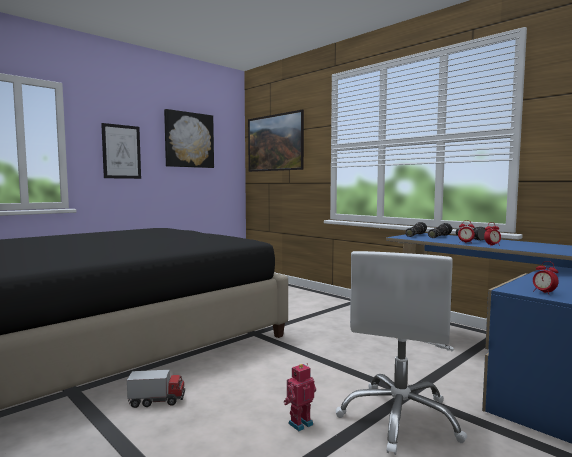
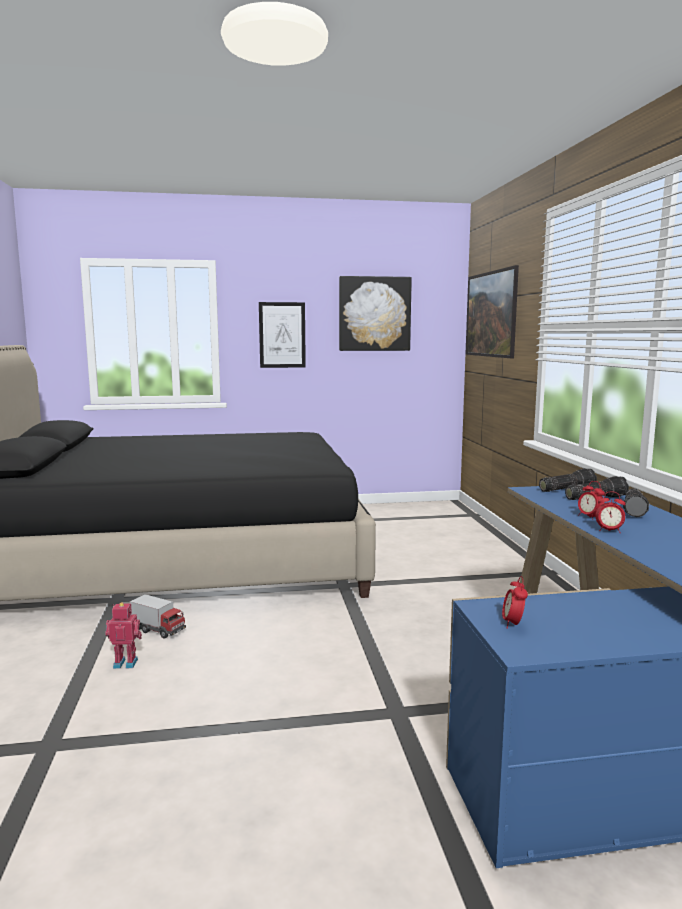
camera: 35 degrees right, 5 degrees up
toy robot [284,363,316,431] -> toy robot moved to [105,603,142,669]
white office chair [336,251,467,455] -> none

